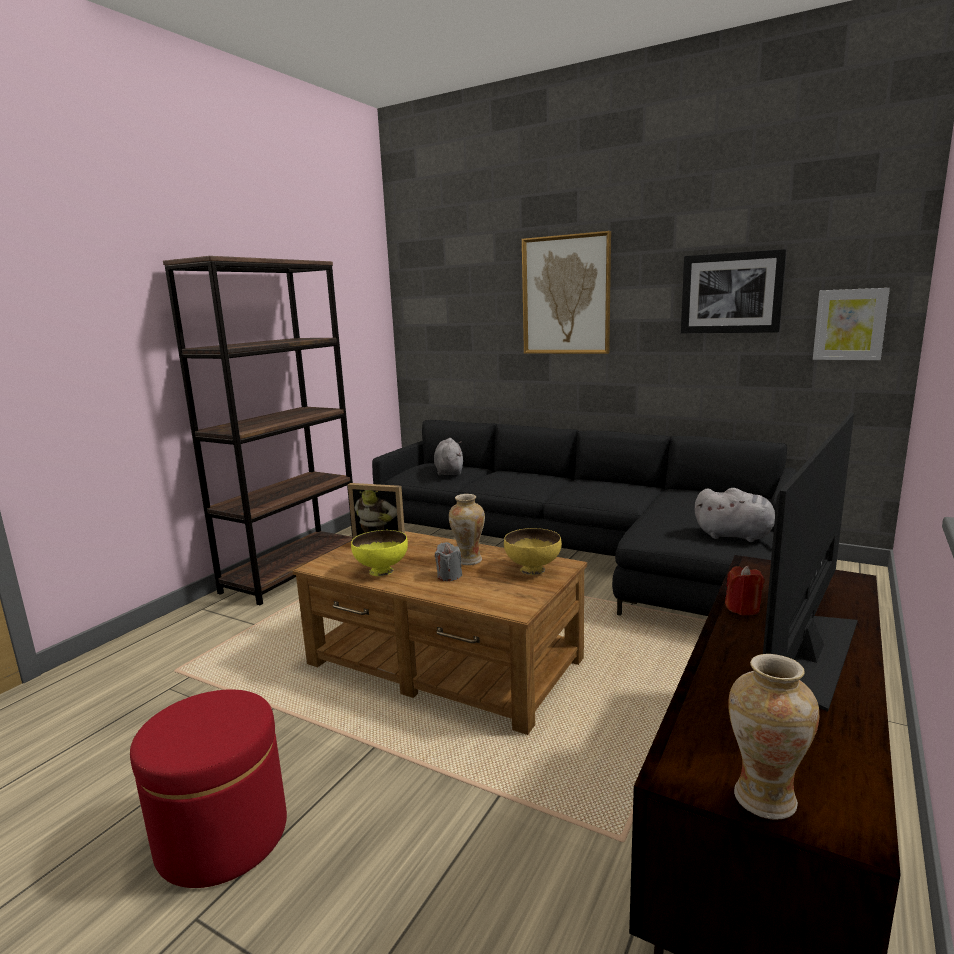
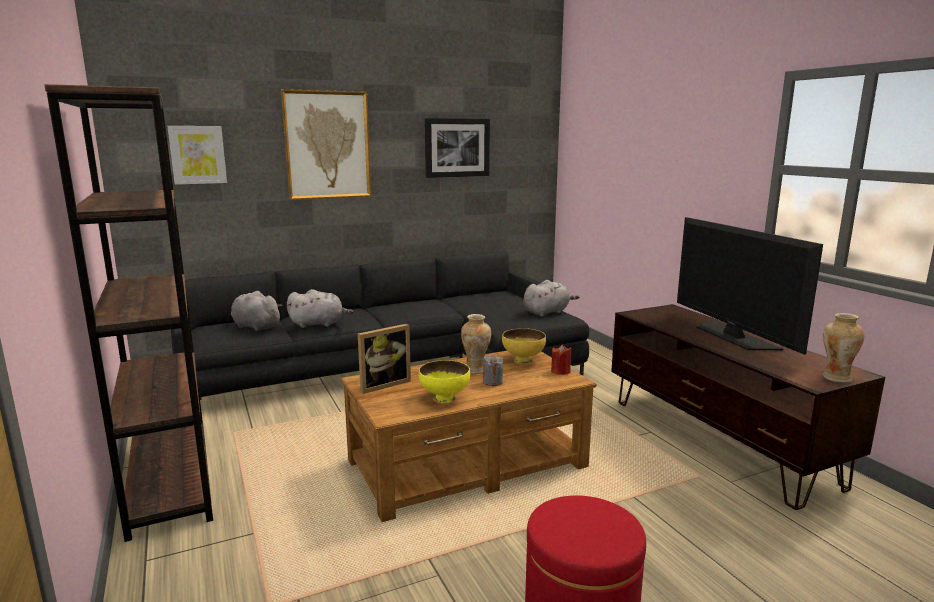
camera: 55 degrees left, 0 degrees up
red candle [725,566,764,615] -> red candle moved to [551,345,571,375]
picture [813,288,890,360] -> picture moved to [167,126,227,185]
none -> grey plush toy [287,289,354,328]

